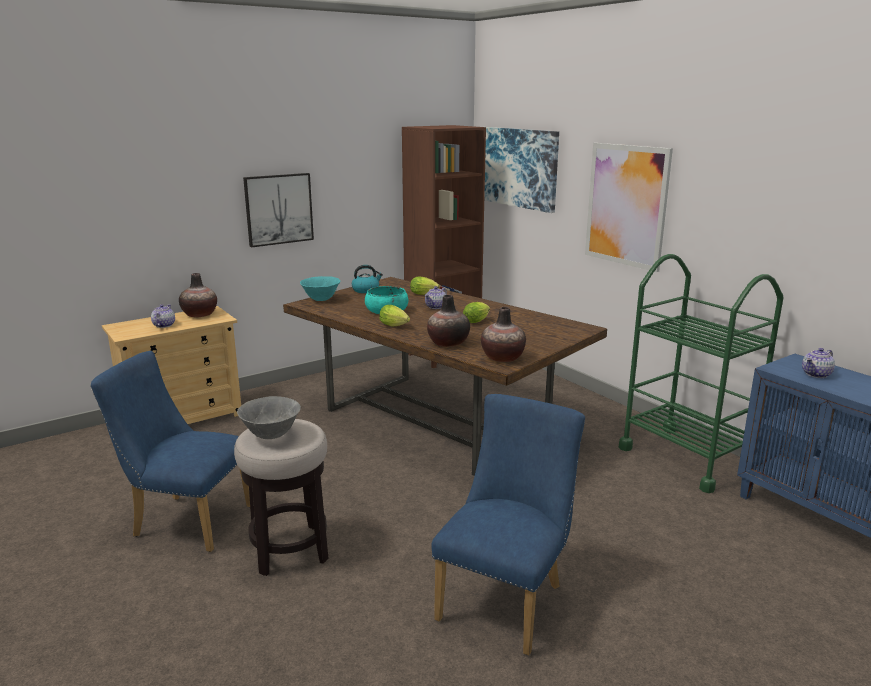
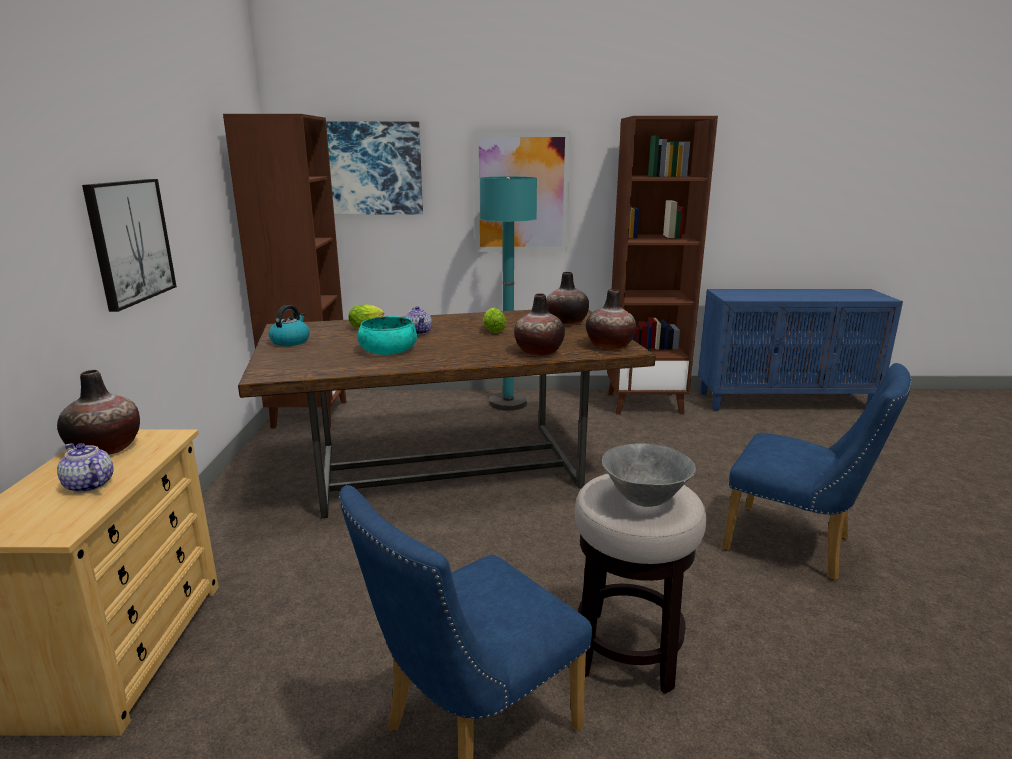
camera: 55 degrees left, 0 degrees up
turquoise bowl [300,276,340,301] -> none
lettuce [379,305,410,327] -> none
blue chair [431,394,585,656] -> blue chair turned 150 degrees clockwise [722,363,911,580]
green cart [618,254,783,493] -> brown bookcase [607,116,718,414]
teapot [802,348,835,378] -> none
none -> turquoise floor lamp [480,176,537,411]
none -> vase [546,272,589,325]

